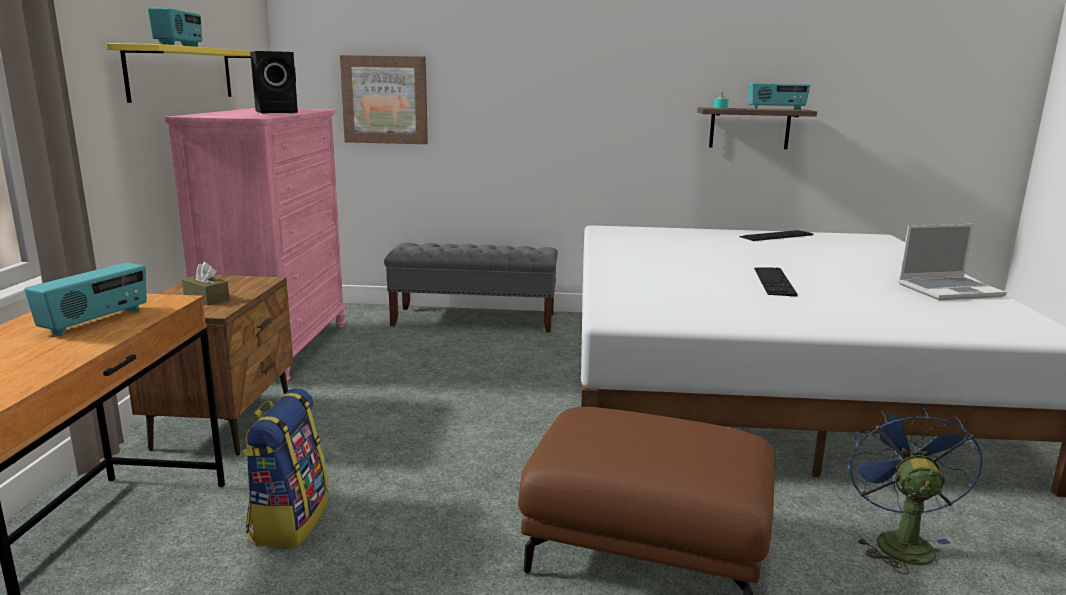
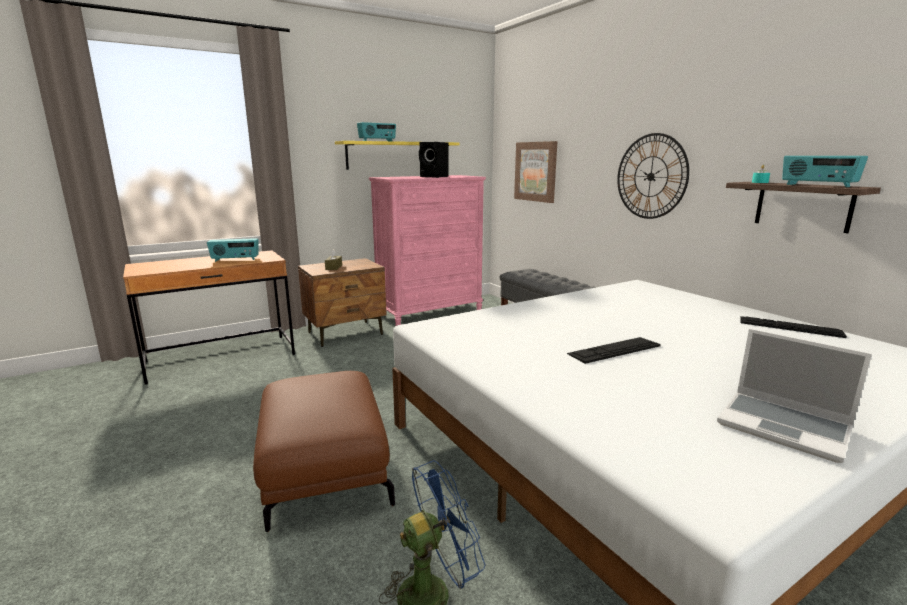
camera: 55 degrees right, 0 degrees up
backpack [242,389,328,547] -> none
none -> wall clock [617,133,689,219]

